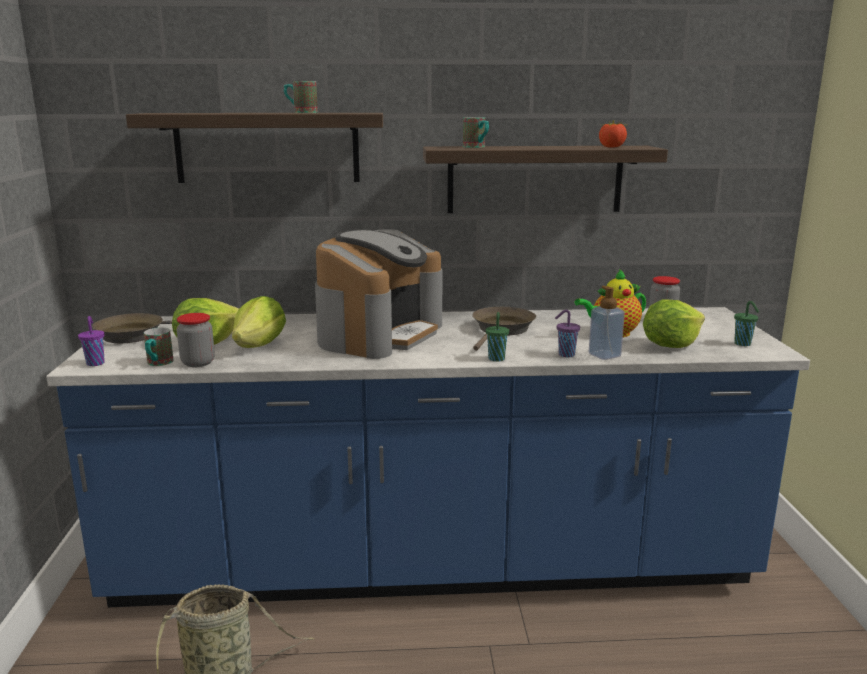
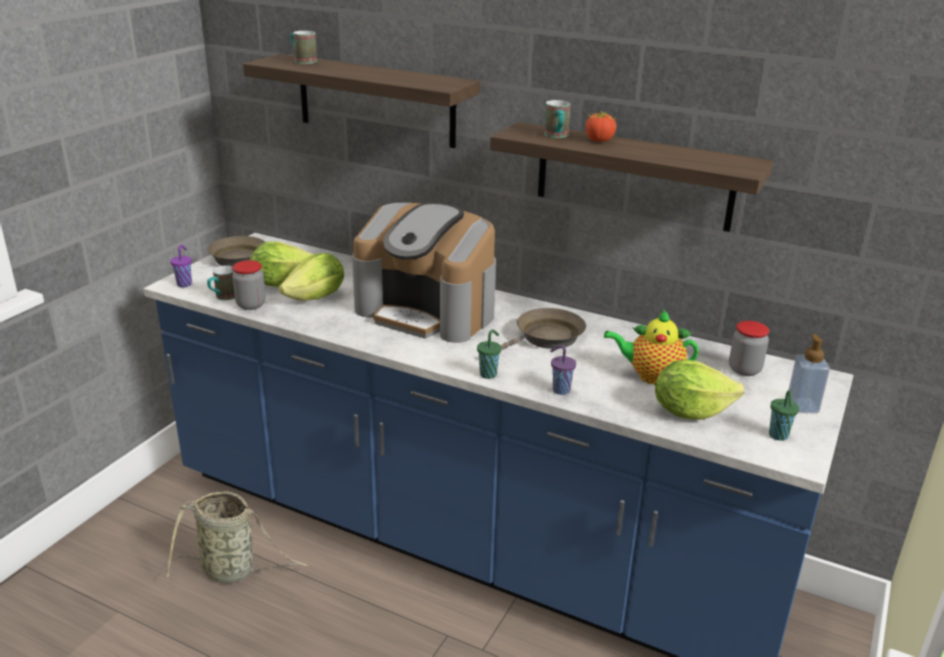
camera: 30 degrees right, 10 degrees up
mug [284,81,318,113] -> mug moved to [291,31,317,64]
coffee machine [315,229,442,359] -> coffee machine turned 60 degrees clockwise [352,202,496,343]
soap dispenser [589,286,625,360] -> soap dispenser moved to [788,334,830,413]
tomato [599,120,627,147] -> tomato moved to [585,111,616,142]

